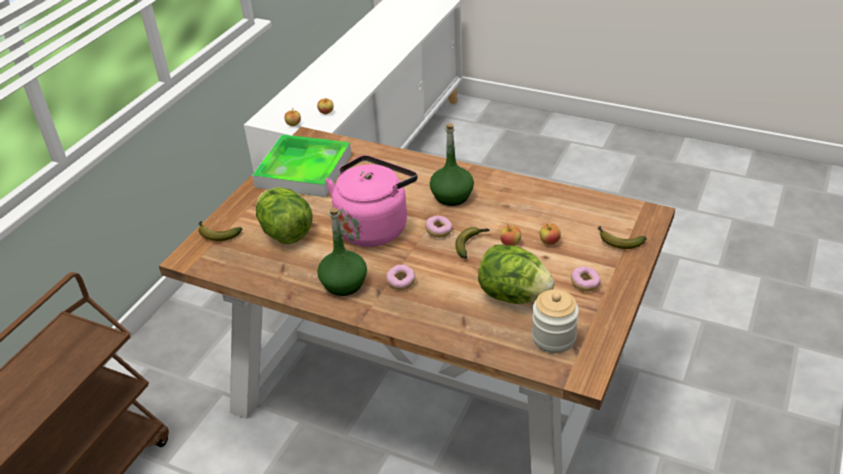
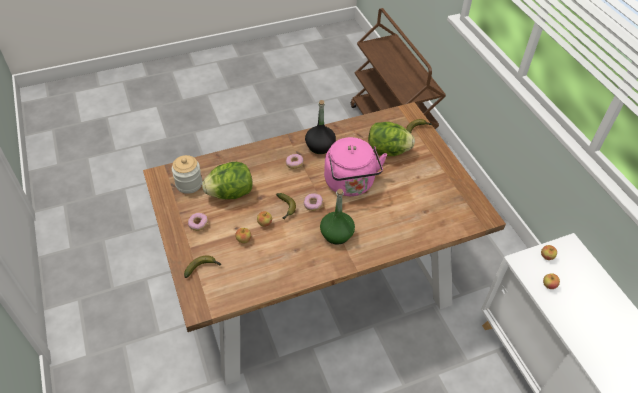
camera: 130 degrees right, 10 degrees up
tray [252,134,351,197] -> none
green bottle [317,207,367,296] -> black bottle [305,100,336,154]

